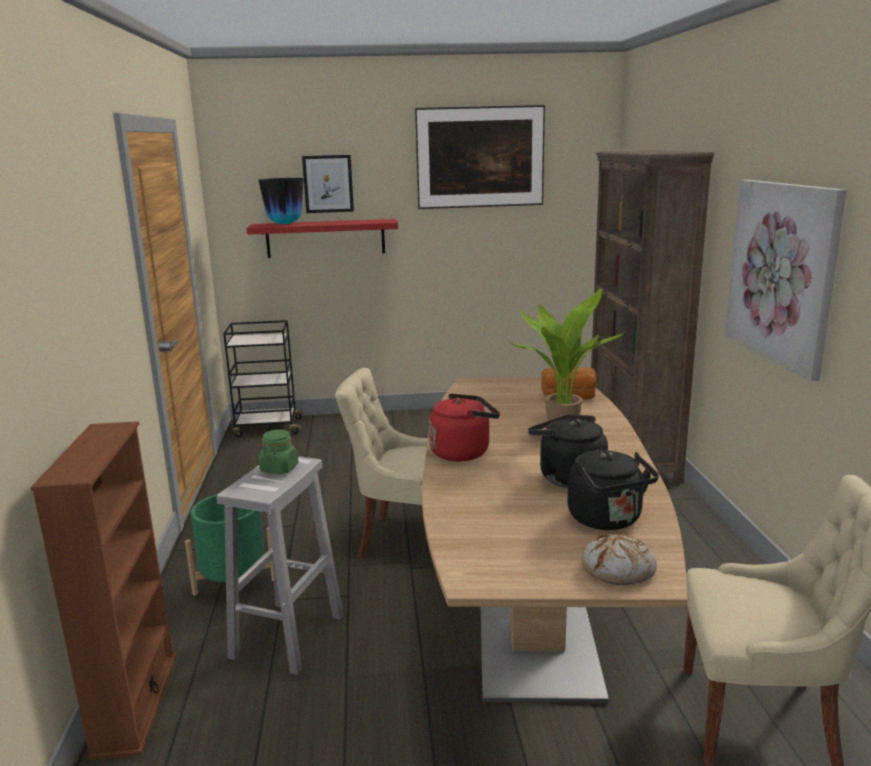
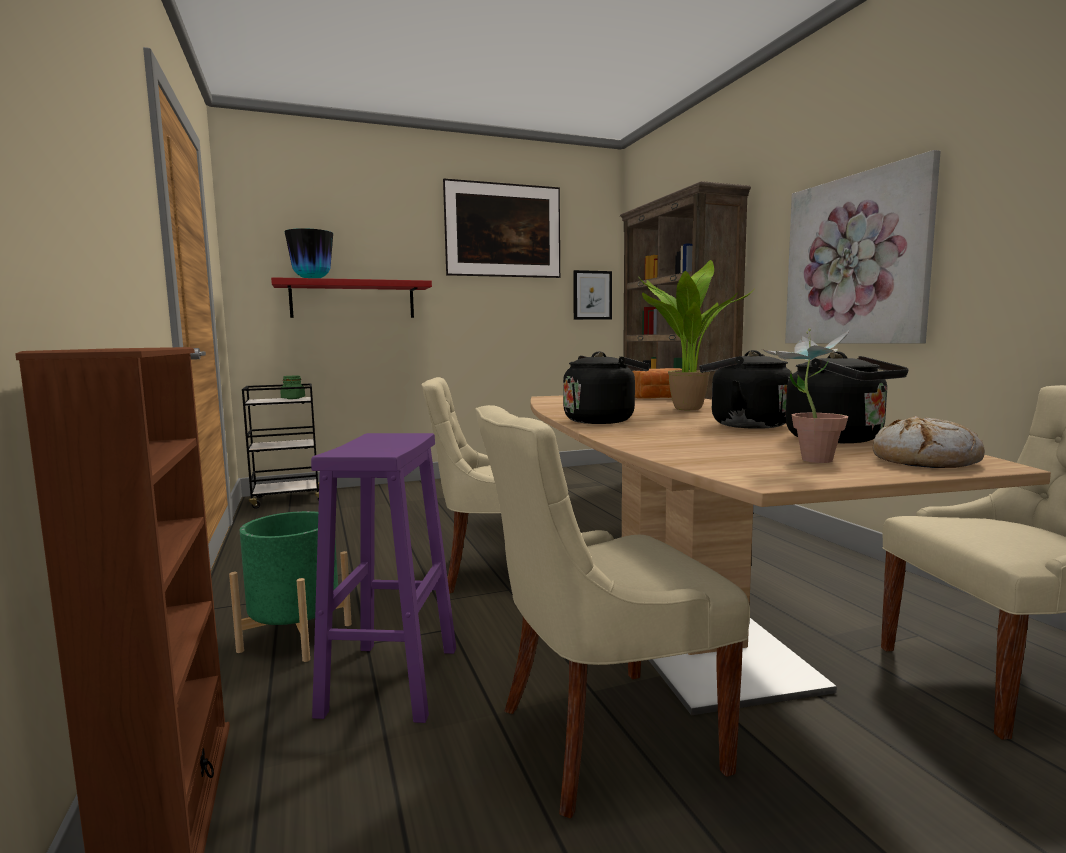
camera: 15 degrees left, 10 degrees down
white stool [217,456,344,675] -> purple stool [311,433,456,723]
green jar [258,429,299,474] -> green jar moved to [280,376,305,399]
picture [302,155,354,213] -> picture moved to [573,270,612,320]
red kettle [429,393,500,462] -> black kettle [563,351,650,424]
none -> beige chair [475,405,750,818]
none -> potted plant [762,329,850,463]

